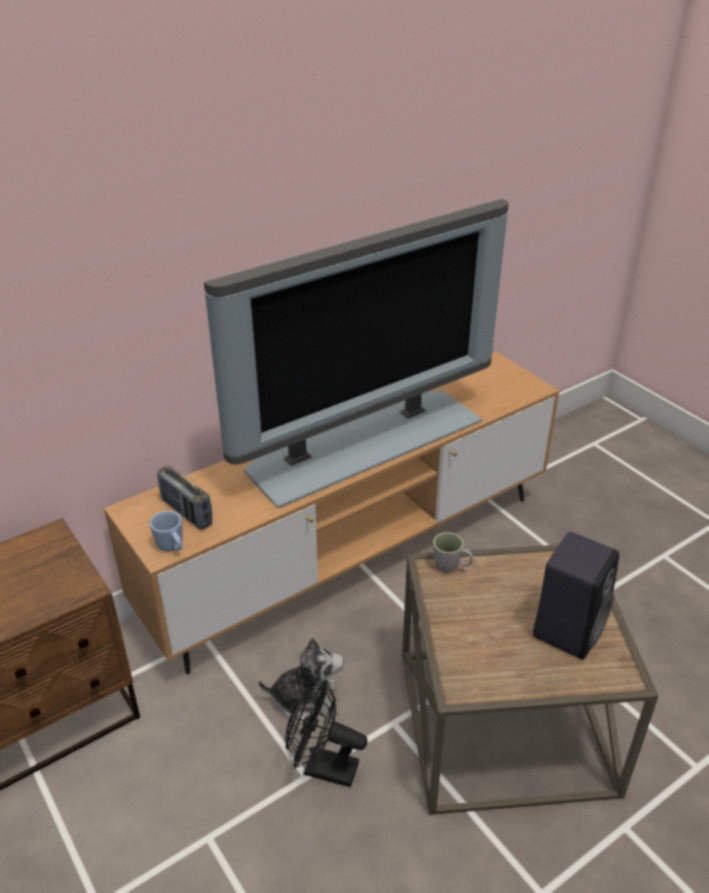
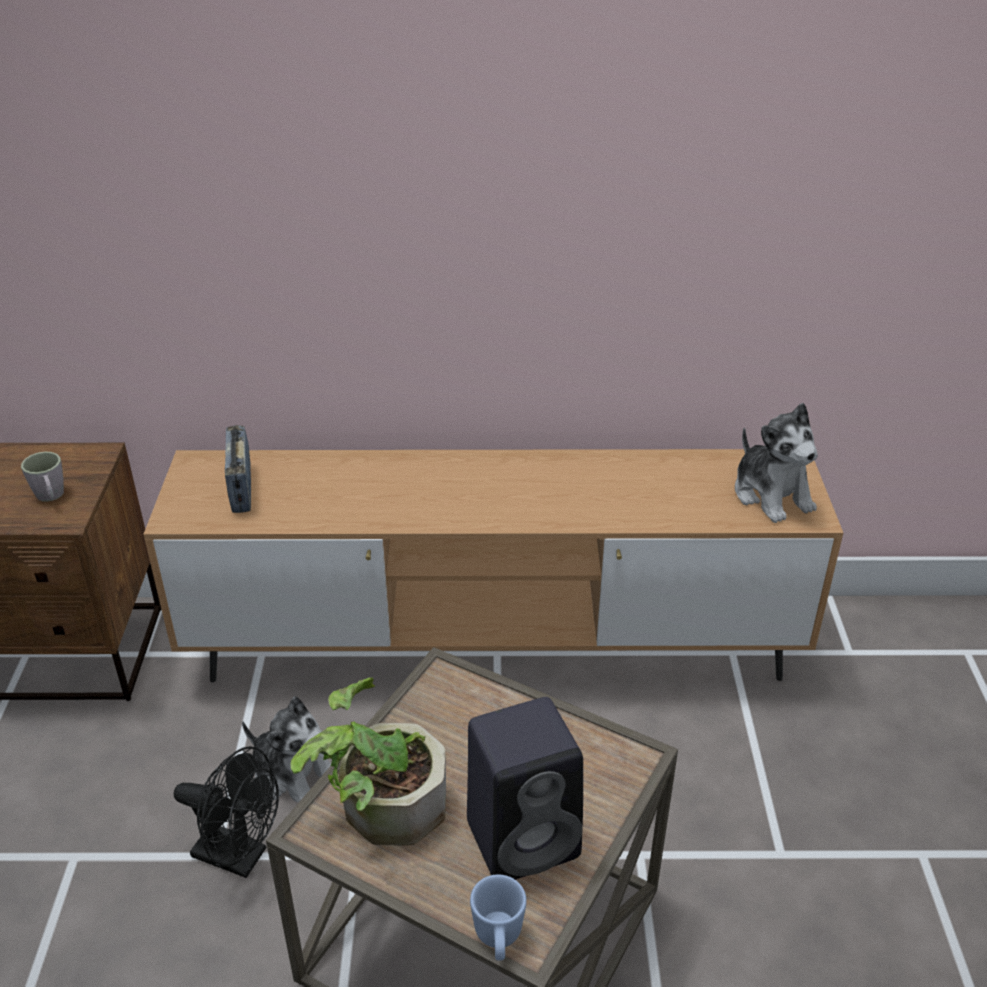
camera: 35 degrees right, 0 degrees up
blue mug [150,511,183,551] -> blue mug moved to [470,875,527,961]
television [204,199,509,508] -> none
black fan [285,680,368,787] -> black fan turned 150 degrees clockwise [174,746,279,878]
grey mug [433,532,473,573] -> grey mug moved to [21,452,64,502]
none -> potted plant [291,678,446,846]
none -> plush toy [735,403,818,523]

